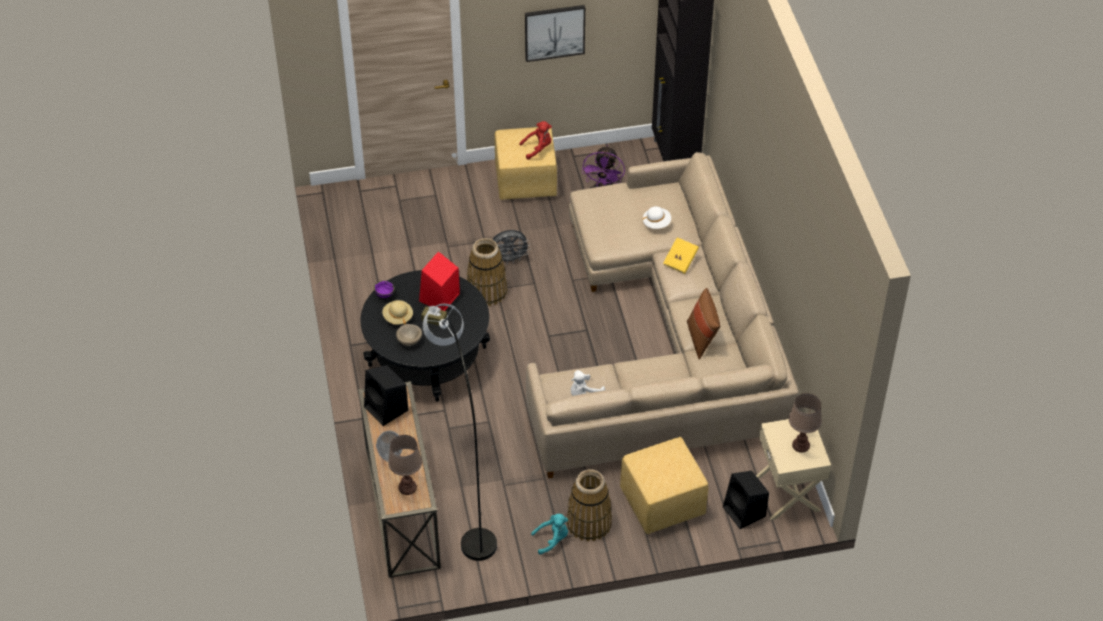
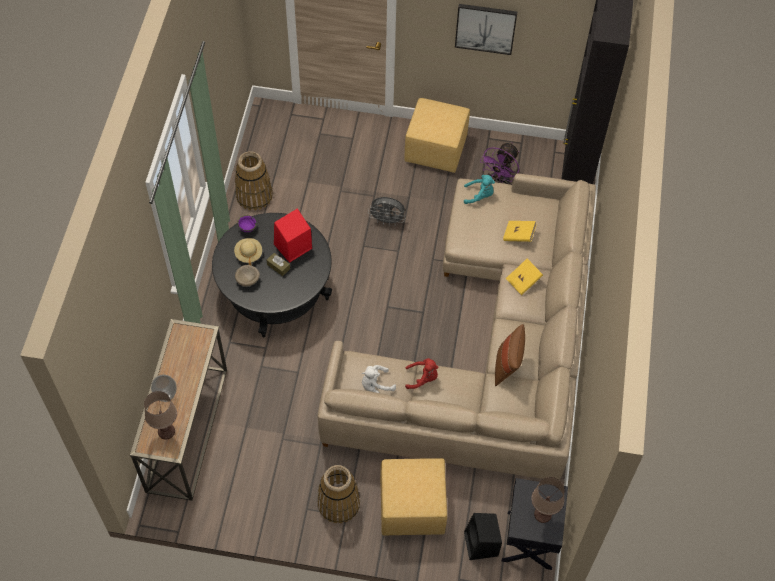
camera: 20 degrees right, 10 degrees up
black speaker [364,365,408,426] -> none
grey floor lamp [423,304,497,561] -> none
basket [467,238,507,306] -> basket moved to [235,151,273,211]
red plush toy [519,121,552,159] -> red plush toy moved to [405,358,438,389]
turquoise plush toy [531,514,568,555] -> turquoise plush toy moved to [464,175,495,204]
white hat [642,206,671,229] -> yellow book [503,221,537,242]
beige nightstand [756,419,831,520] -> black nightstand [502,478,568,570]

